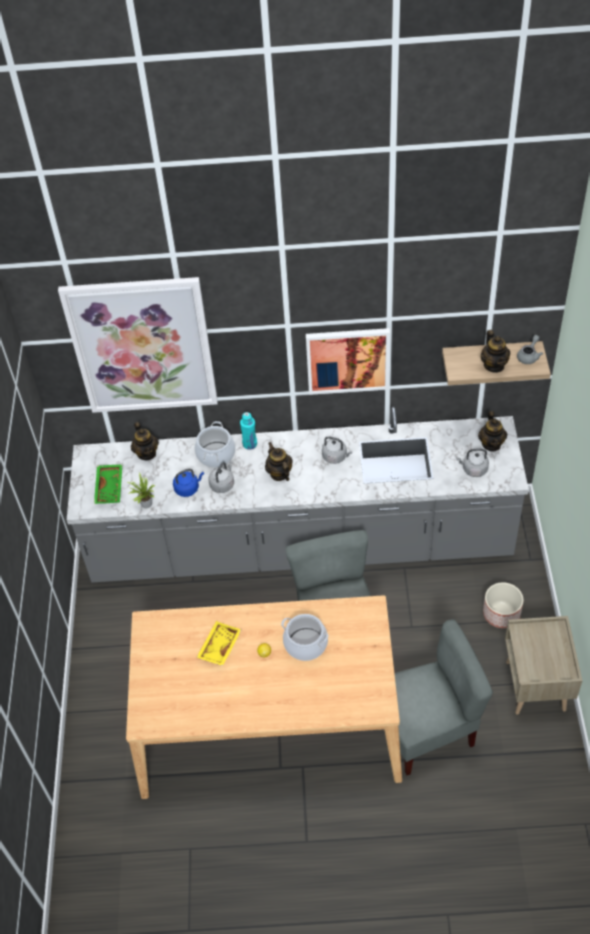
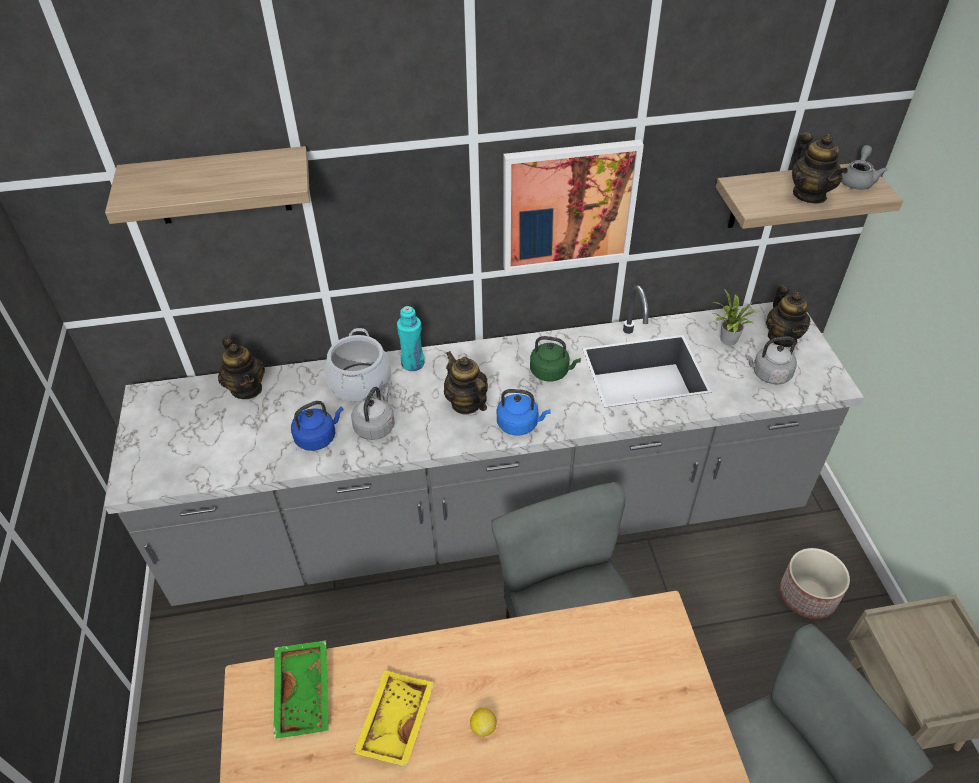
camera: 10 degrees left, 5 degrees down
picture [58,277,218,413] -> shelf [105,146,310,224]
green tray [94,464,122,504] -> green tray moved to [274,640,329,739]
potted plant [127,472,155,508] -> potted plant moved to [713,289,760,345]
cooking pot [281,614,328,661] -> none
grey kettle [322,436,352,464] -> green kettle [530,336,581,382]
none -> blue kettle [497,389,551,436]

